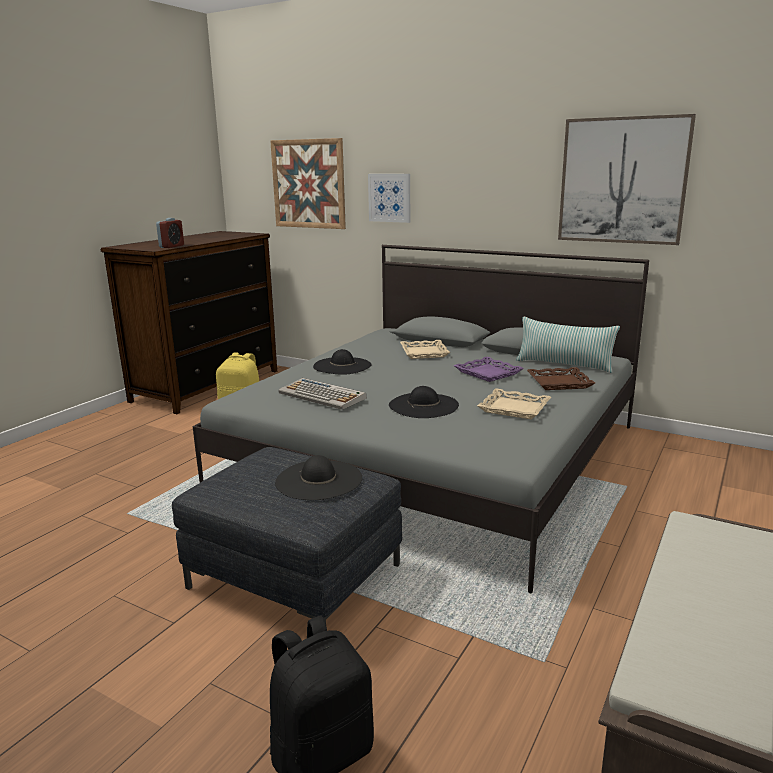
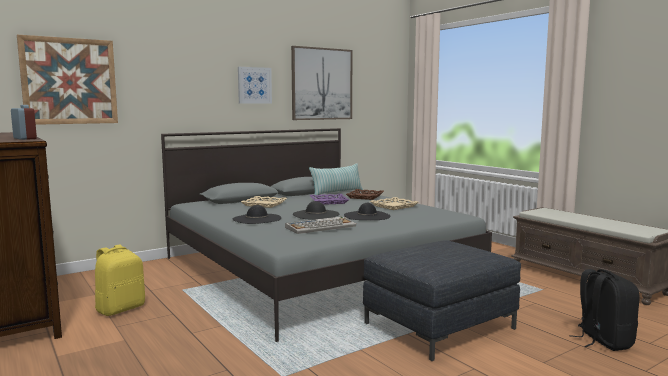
camera: 65 degrees left, 10 degrees down
black hat [275,455,362,500] -> black hat moved to [293,201,340,219]
picture [368,174,410,223] -> picture moved to [238,67,272,103]

